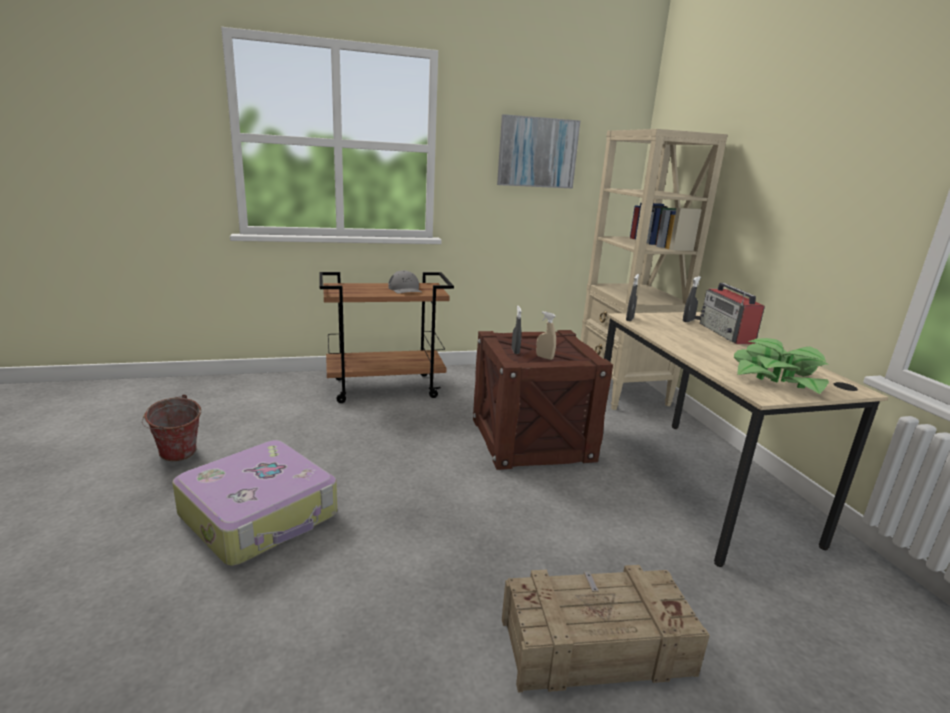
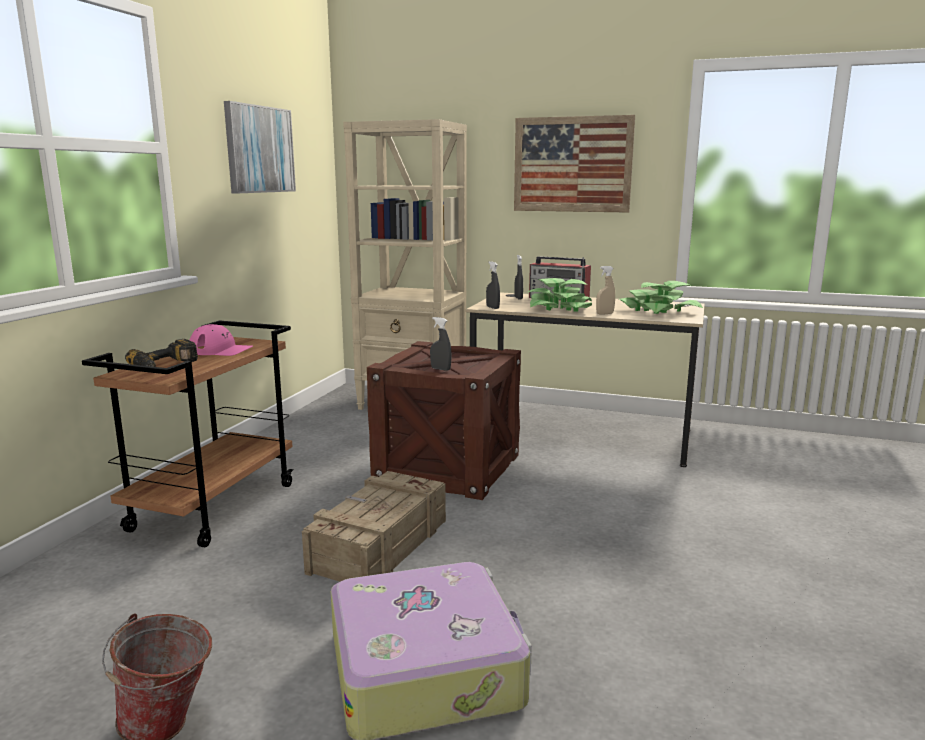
camera: 55 degrees left, 5 degrees down
grey cap [388,271,421,294] -> pink cap [189,324,253,356]
crate [502,565,710,693] -> crate moved to [302,471,446,582]
beige spray bottle [536,311,556,360] -> beige spray bottle moved to [596,266,615,315]
none -> power drill [125,339,198,367]
none -> picture [514,115,635,213]
none -> potted plant [528,278,592,312]

